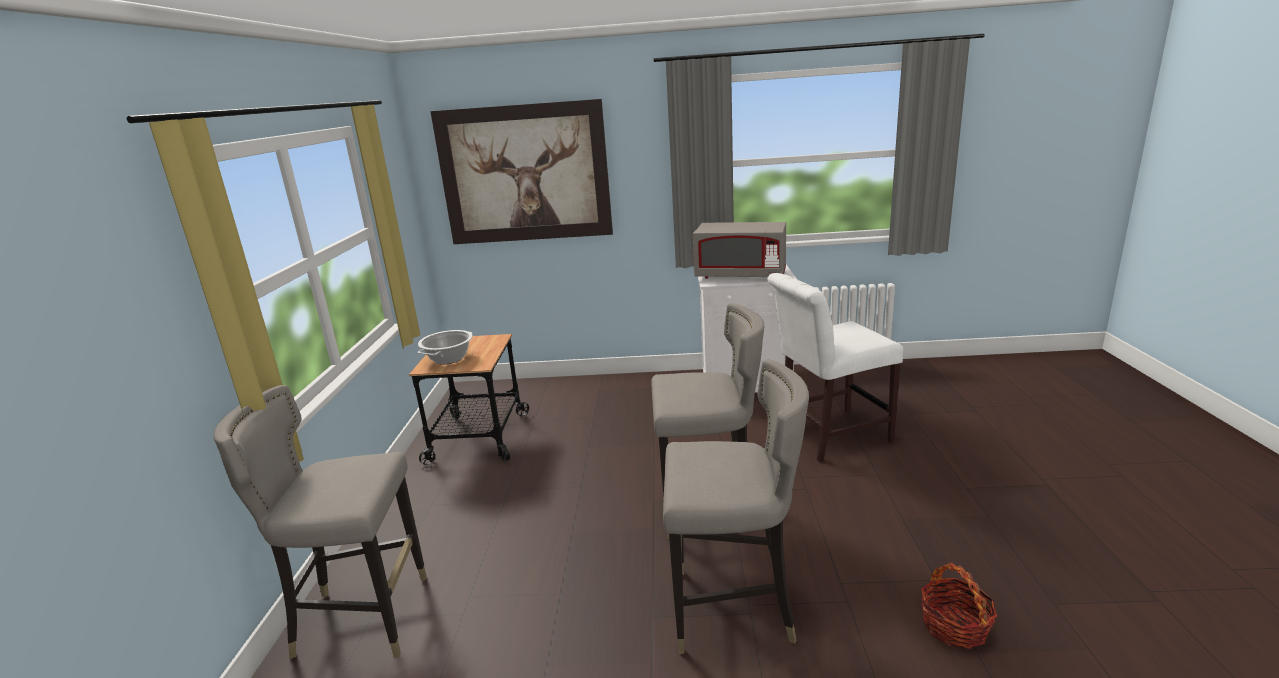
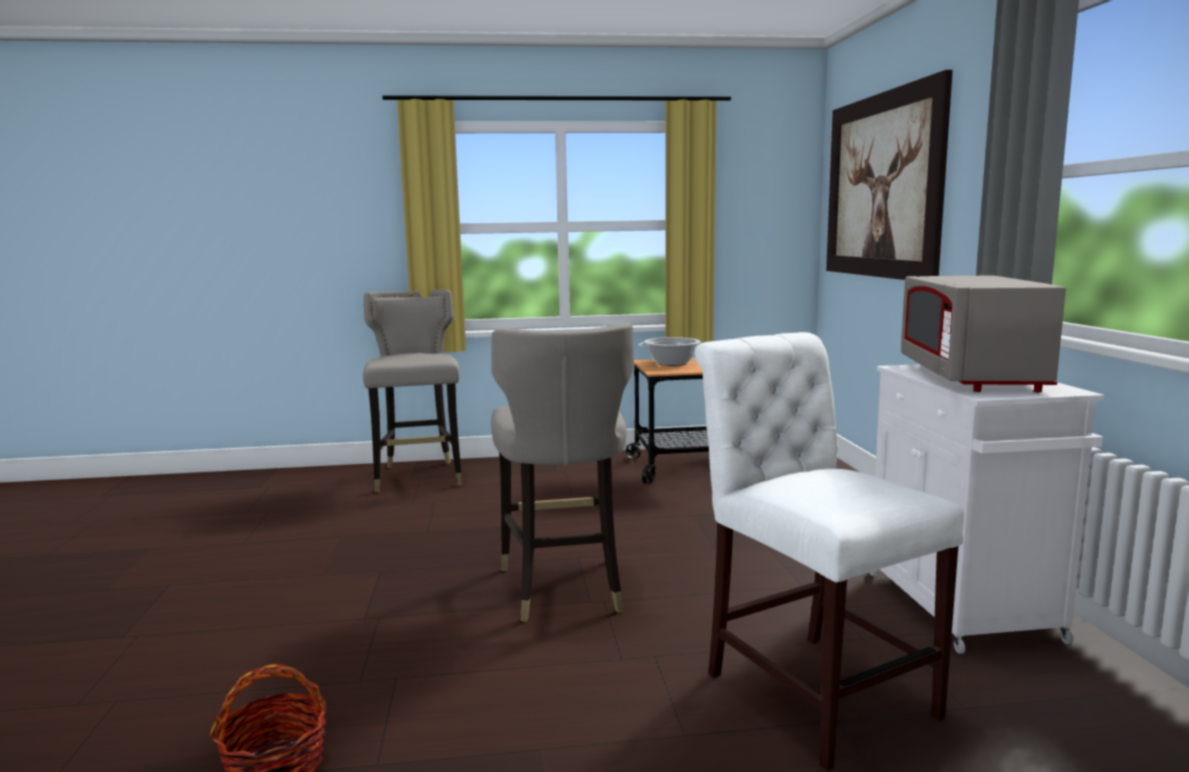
camera: 80 degrees right, 10 degrees down
grey stool [663,359,809,654] -> none

